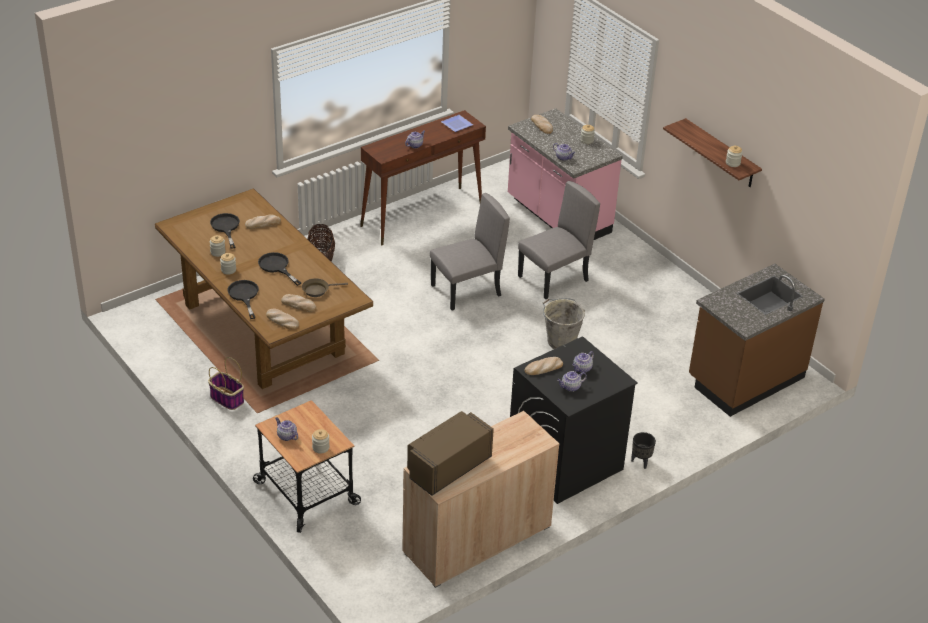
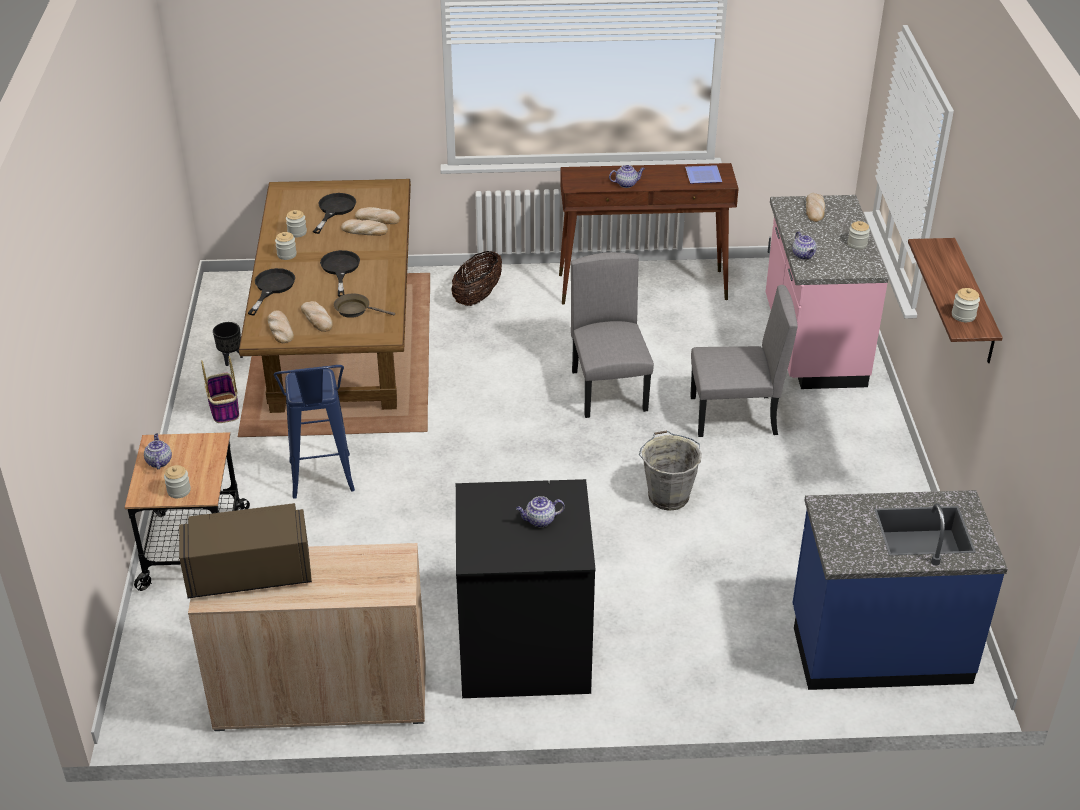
camera: 35 degrees right, 0 degrees up
grey chair [430,193,510,310] -> grey chair turned 105 degrees counterclockwise [571,252,654,418]
bread [524,357,563,375] -> bread moved to [341,219,388,236]
teapot [557,371,587,392] -> none
black planter [631,432,656,469] -> black planter moved to [213,322,243,366]
brown counter [689,264,825,417] -> blue counter [792,490,1008,690]
none -> blue stool [273,365,355,499]

